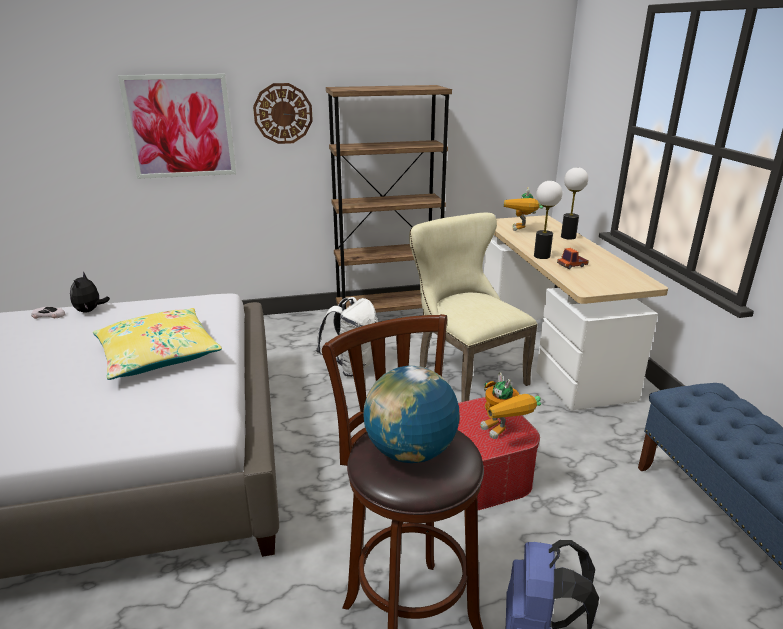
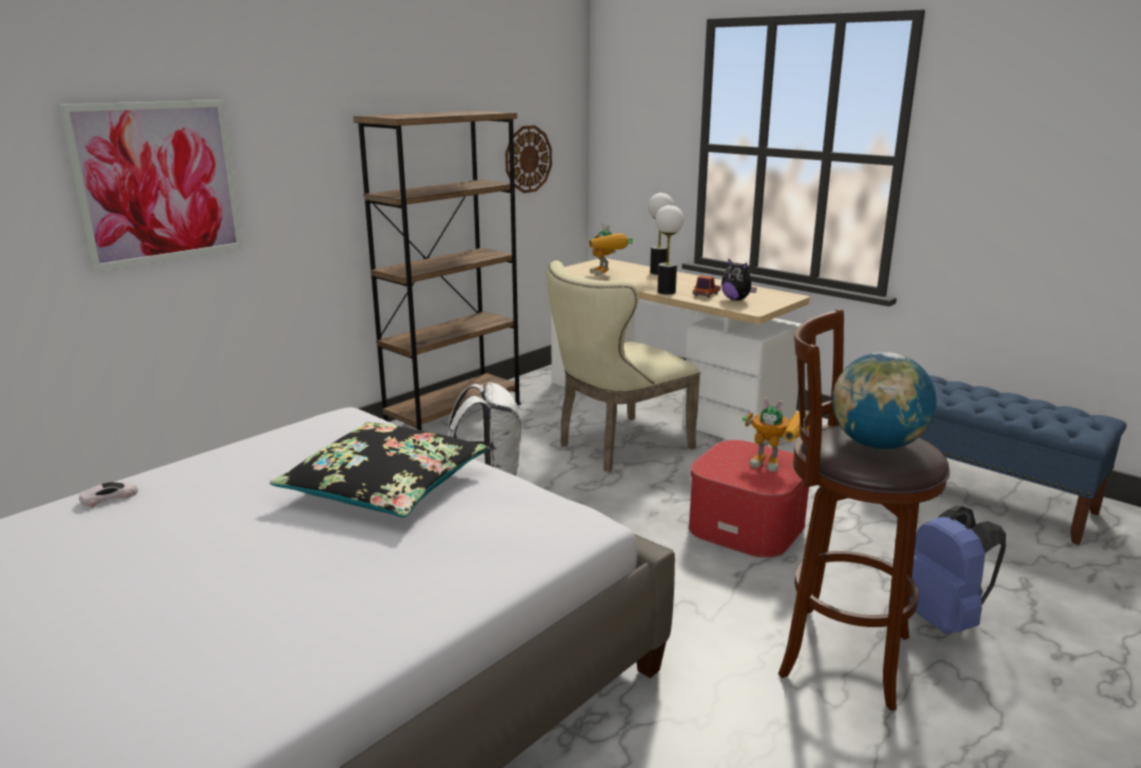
camera: 35 degrees left, 5 degrees down
plush toy [70,272,110,313] -> plush toy moved to [721,258,757,301]
yellow pillow [93,308,222,380] -> black pillow [270,422,489,517]
wall clock [253,83,313,144] -> wall clock moved to [505,125,552,193]
beige chair [409,213,537,402] -> beige chair turned 60 degrees counterclockwise [547,261,700,472]

